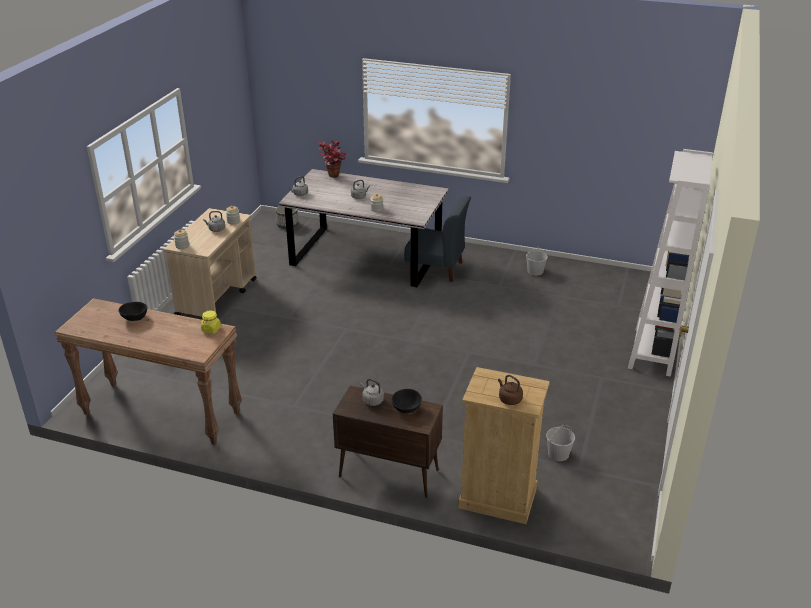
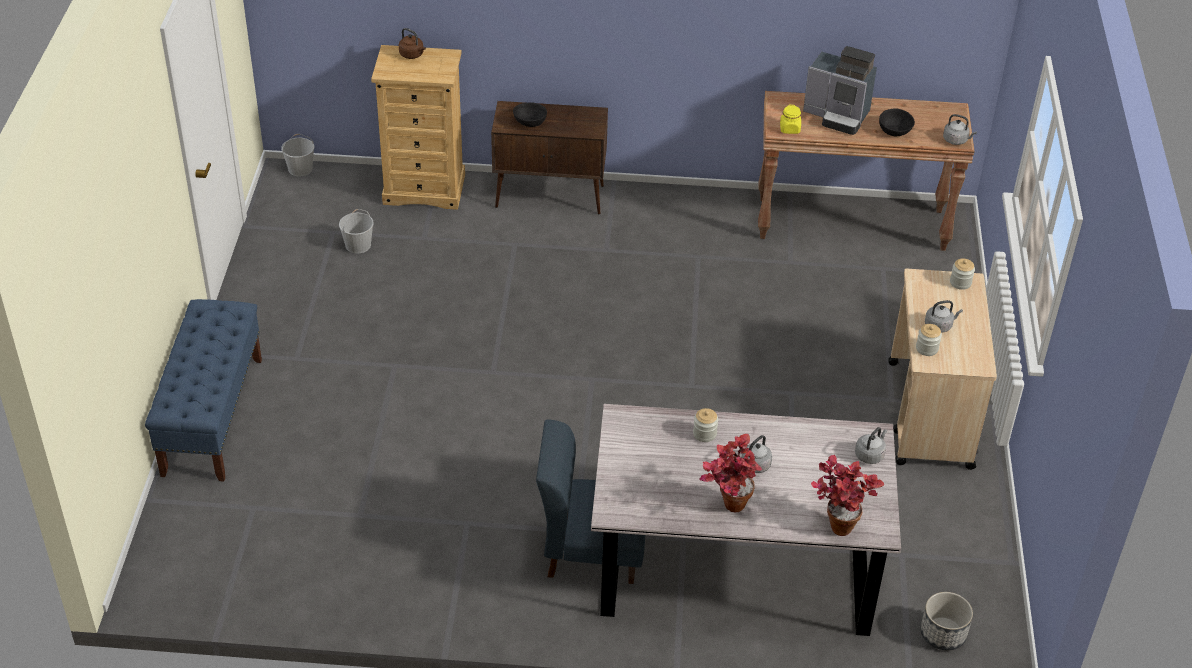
camera: 165 degrees right, 10 degrees up
grey kettle [360,379,384,406] -> grey kettle moved to [943,114,977,145]
white bucket [526,247,548,276] -> white bucket moved to [281,134,315,176]
white bookcase [628,149,713,377] -> blue bench [145,299,262,482]
none -> potted plant [699,434,762,512]
none -> coffee machine [803,46,877,135]

